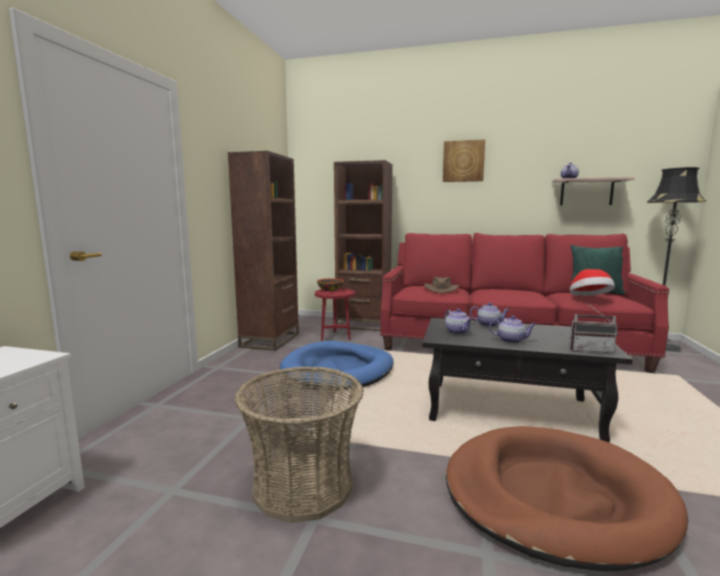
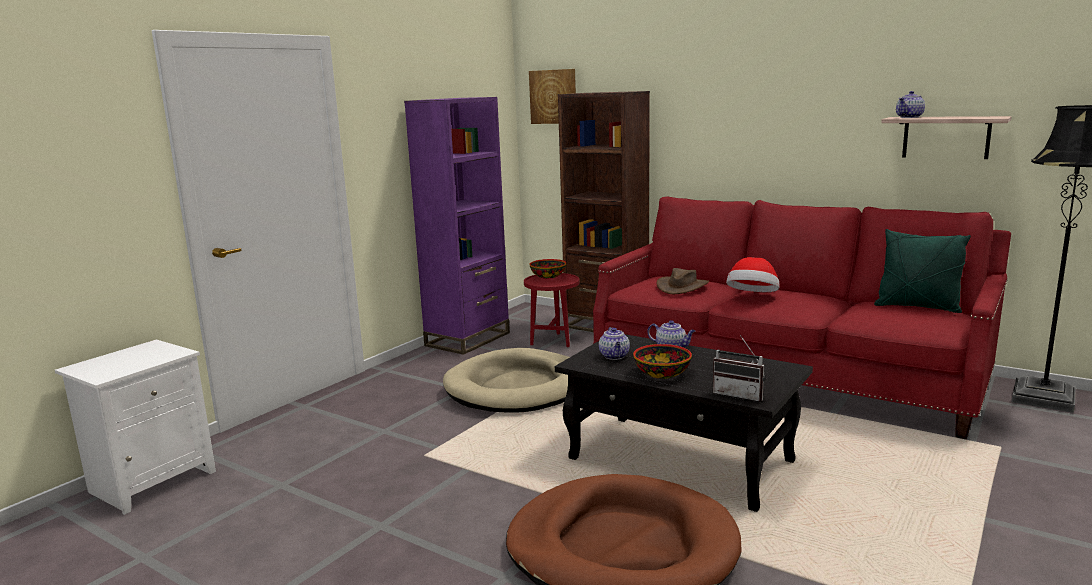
camera: 20 degrees right, 5 degrees up
brown bookcase [228,151,299,351] -> purple bookcase [404,97,510,355]
basket [234,366,364,523] -> none
blue dog bed [280,341,394,390] -> beige dog bed [443,348,570,412]
picture [443,139,485,182] -> picture moved to [529,69,576,124]
teapot [489,316,536,343] -> bowl [633,344,692,379]
hat [570,269,615,296] -> hat moved to [726,257,780,292]

